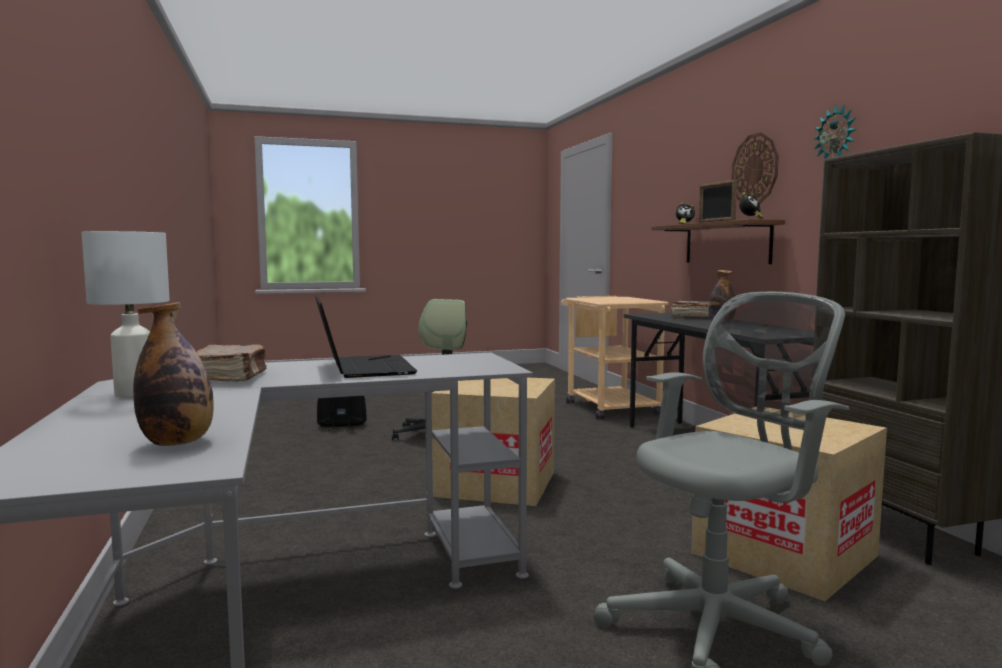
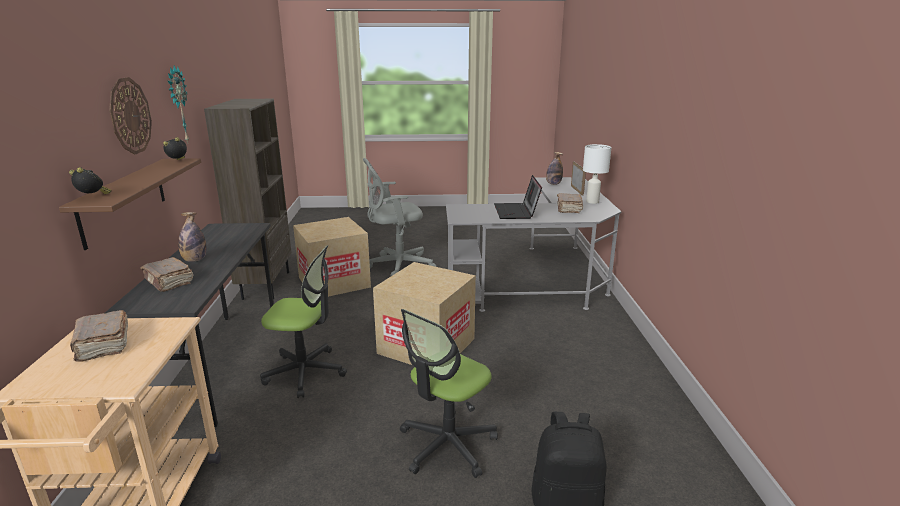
camera: 165 degrees left, 15 degrees up
picture frame [698,180,737,223] -> picture frame moved to [571,161,586,195]
none -> brown book [70,310,128,362]
none -> office chair [260,245,347,398]

